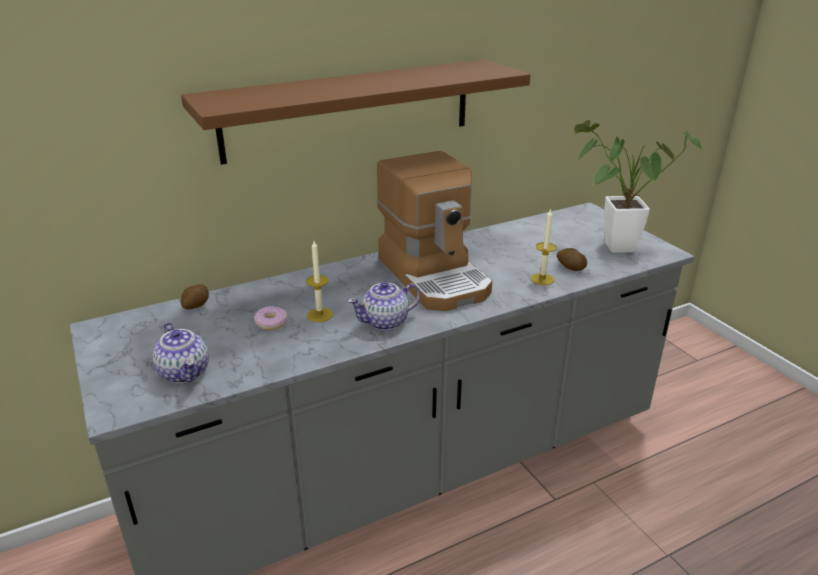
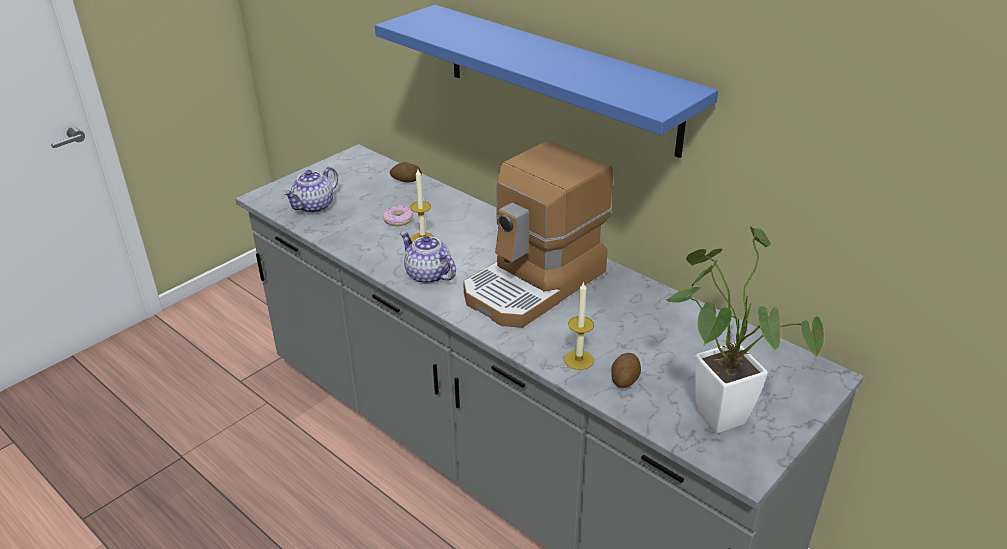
camera: 70 degrees right, 5 degrees up
brown shelf [181,59,530,165] -> blue shelf [375,5,718,158]

